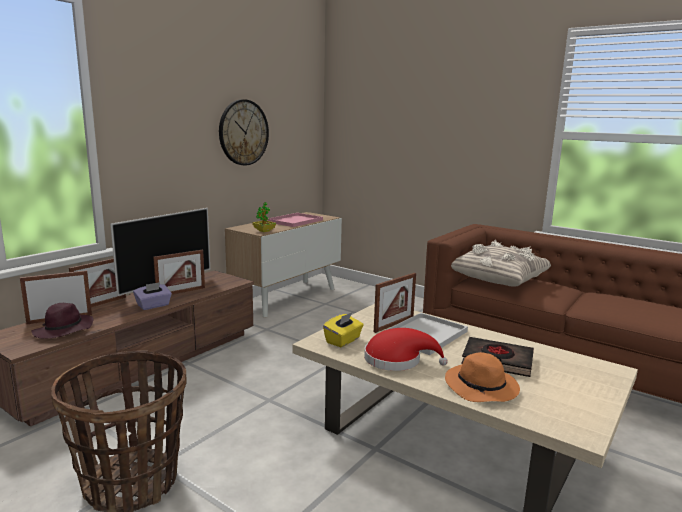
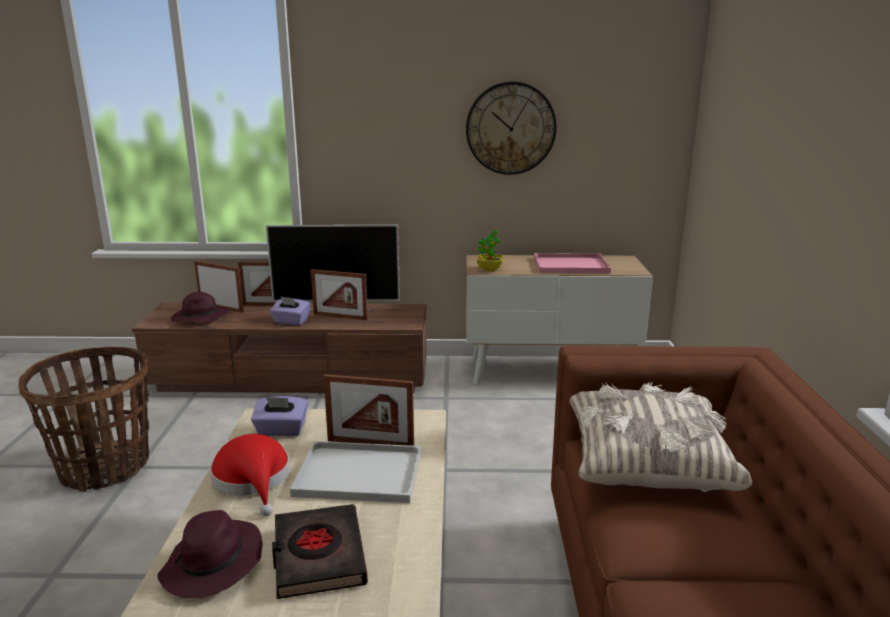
camera: 55 degrees right, 5 degrees up
yellow tissue box [323,312,364,347] -> purple tissue box [251,396,308,436]
orange hat [445,352,520,402] -> purple hat [157,510,263,598]

